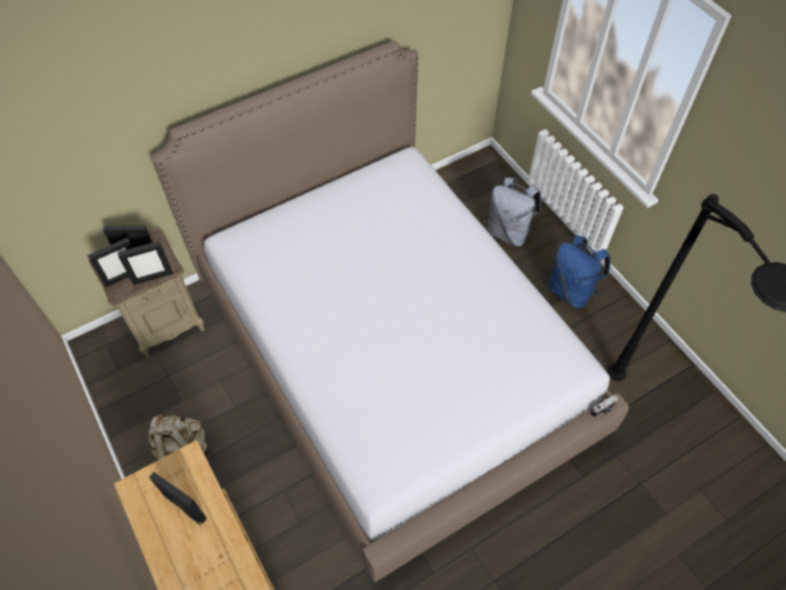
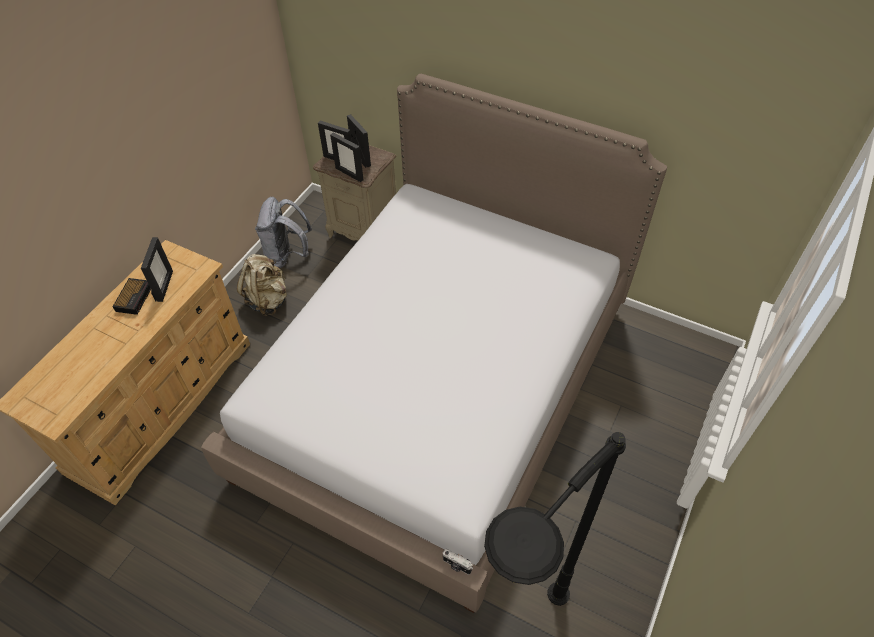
camera: 60 degrees right, 5 degrees down
grey backpack [487,177,541,247] -> grey backpack moved to [255,197,312,268]
blue backpack [548,235,611,309] -> none
none -> alarm clock [113,278,151,315]

